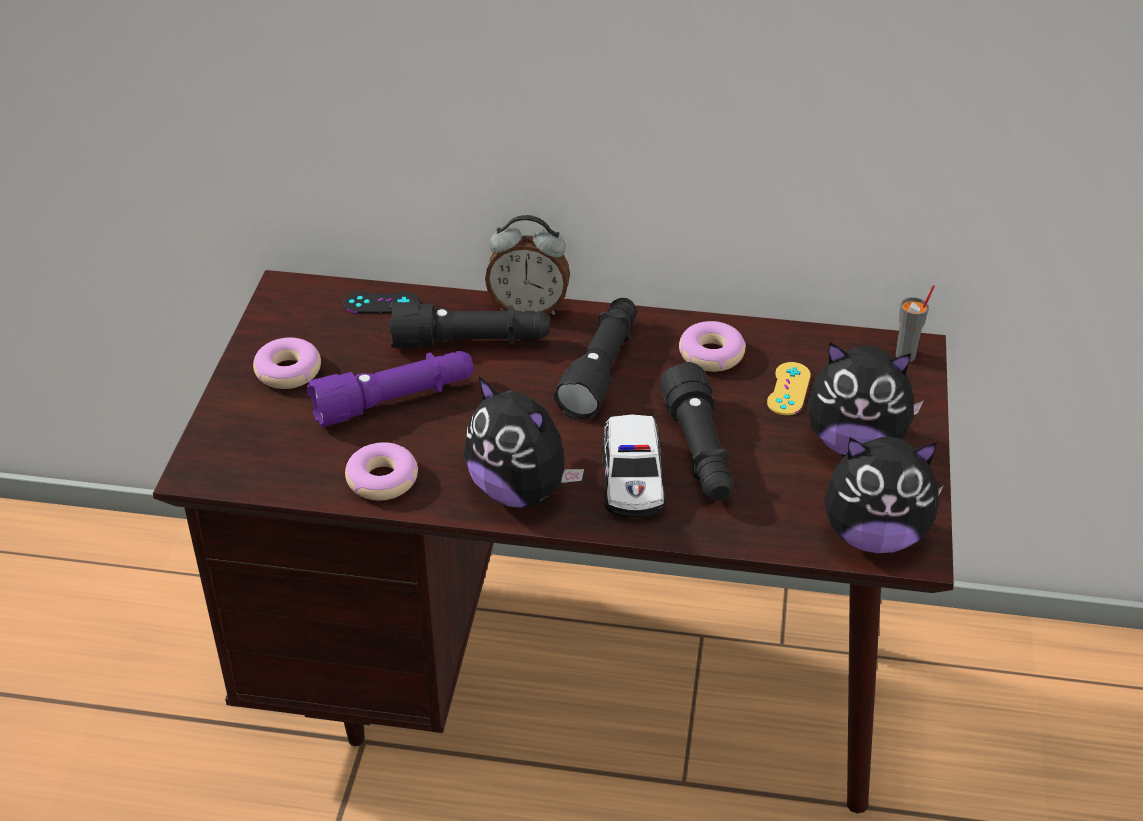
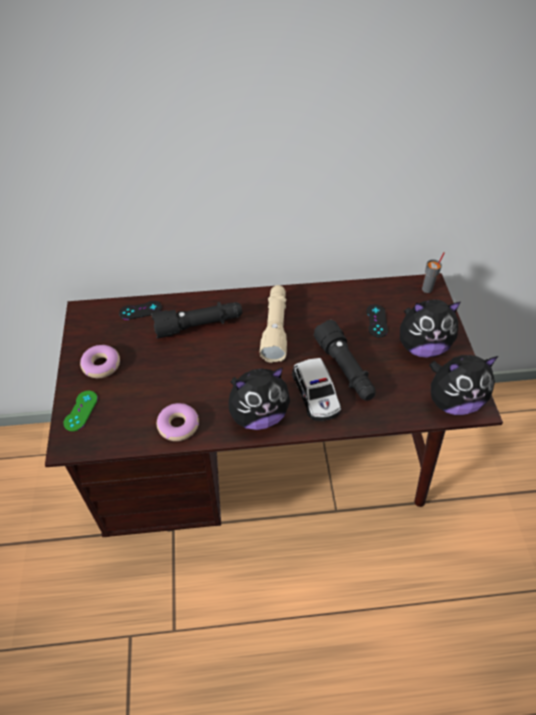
camera: 15 degrees left, 10 degrees up
purple flashlight [307,351,474,427] -> none
plush toy [464,377,584,508] -> plush toy turned 45 degrees counterclockwise [228,367,290,430]
alarm clock [485,215,570,315] -> none
black flashlight [554,298,637,419] -> beige flashlight [260,285,287,363]
donut [679,321,746,372] -> none
yellow game controller [767,362,811,415] -> black game controller [366,304,388,337]
none -> green game controller [64,391,98,431]

